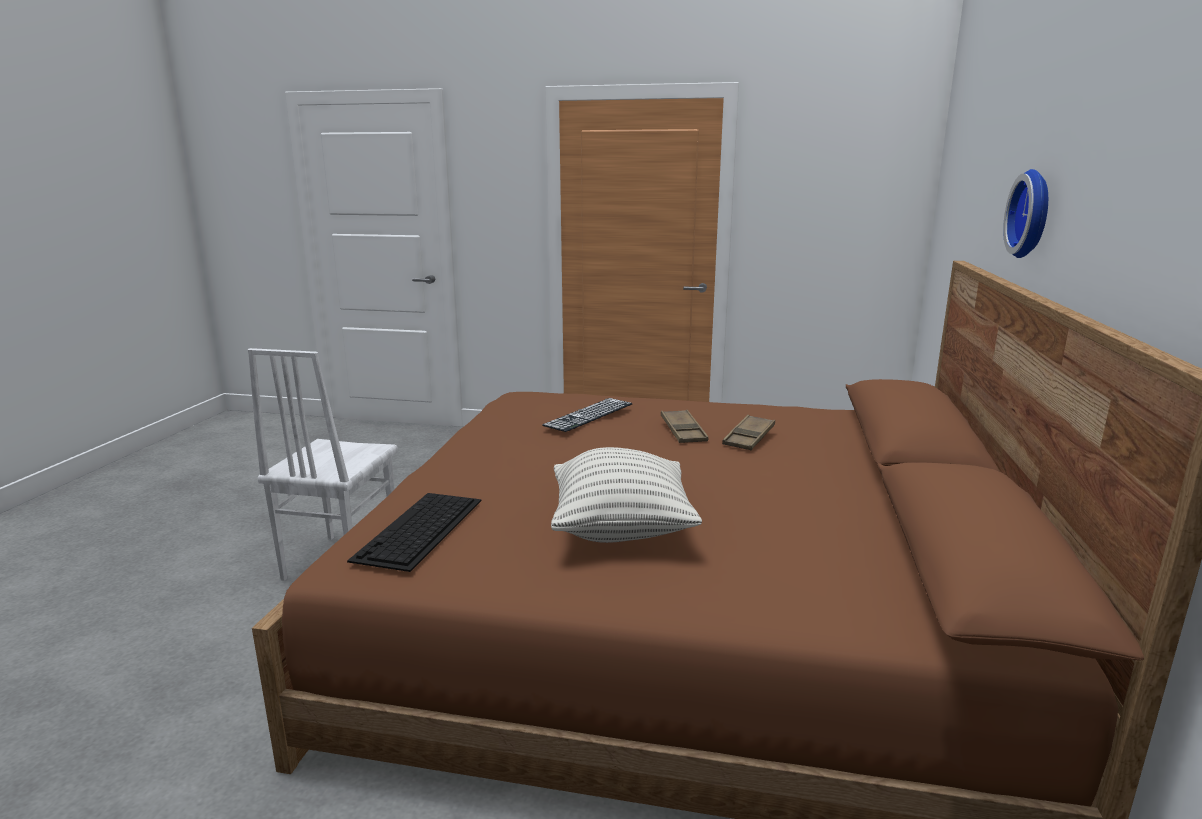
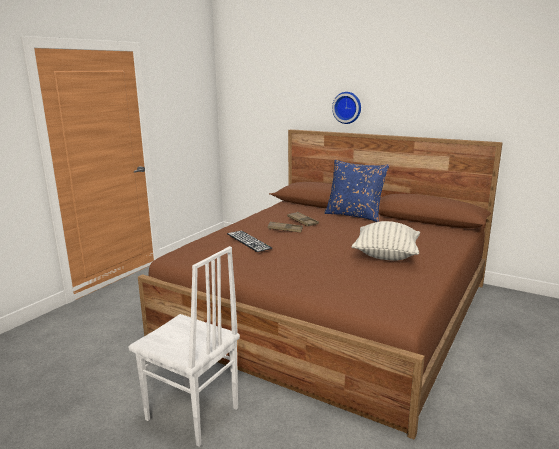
camera: 70 degrees left, 0 degrees up
keyboard [347,493,481,572] -> none
none -> blue pillow [324,160,389,222]

